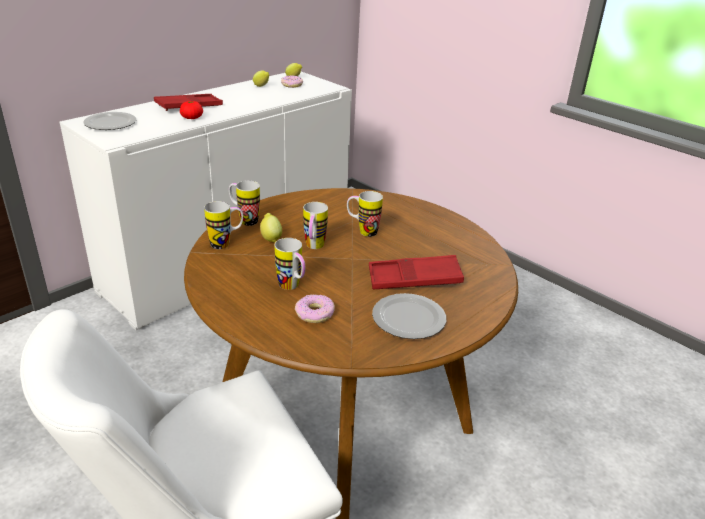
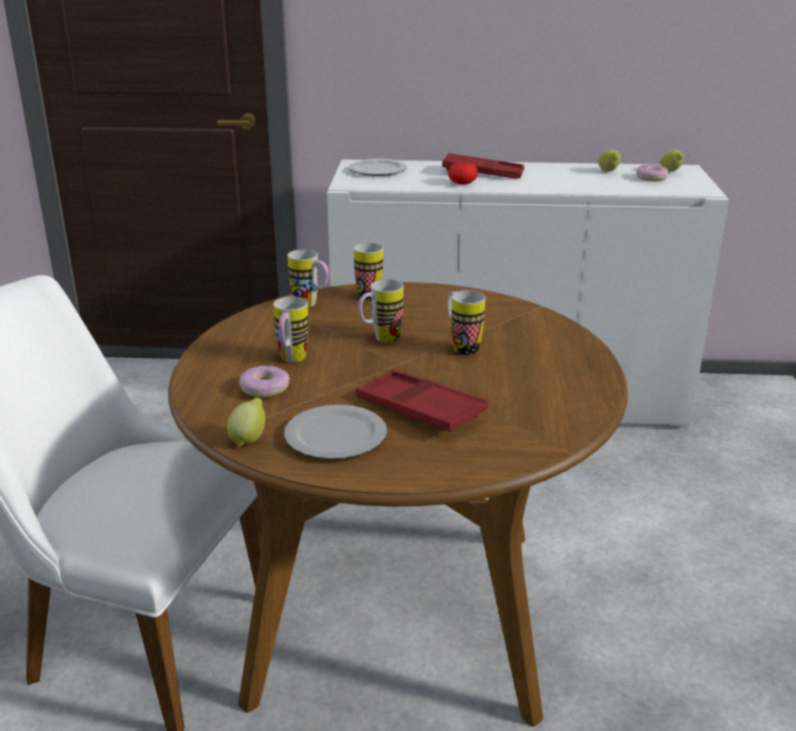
camera: 50 degrees right, 5 degrees down
lemon [260,213,282,242] -> lemon moved to [227,398,265,447]

